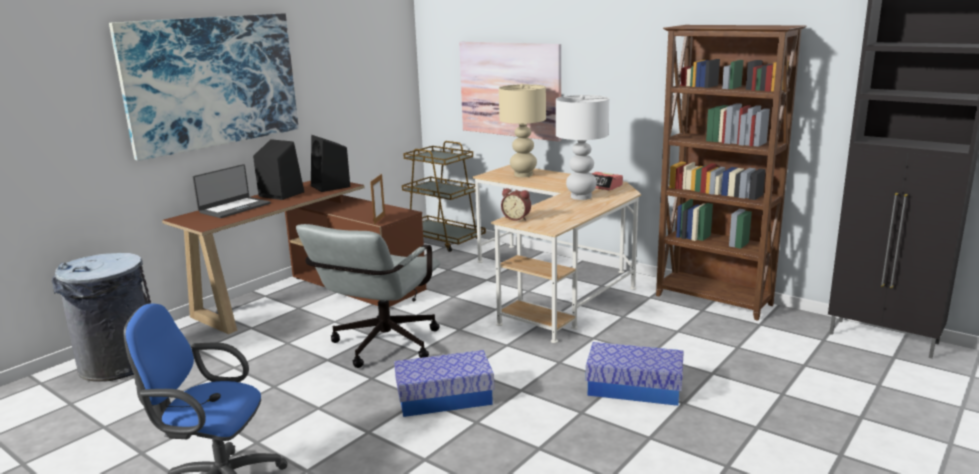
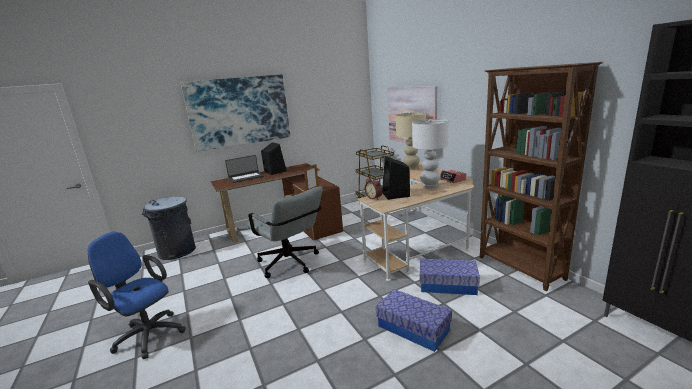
camera: 25 degrees right, 0 degrees up
grey office chair [296,224,440,368] -> grey office chair turned 90 degrees counterclockwise [247,186,322,278]
black speaker [311,135,350,192] -> black speaker moved to [382,156,410,200]
storage box [394,350,494,417] -> storage box moved to [420,259,480,295]

